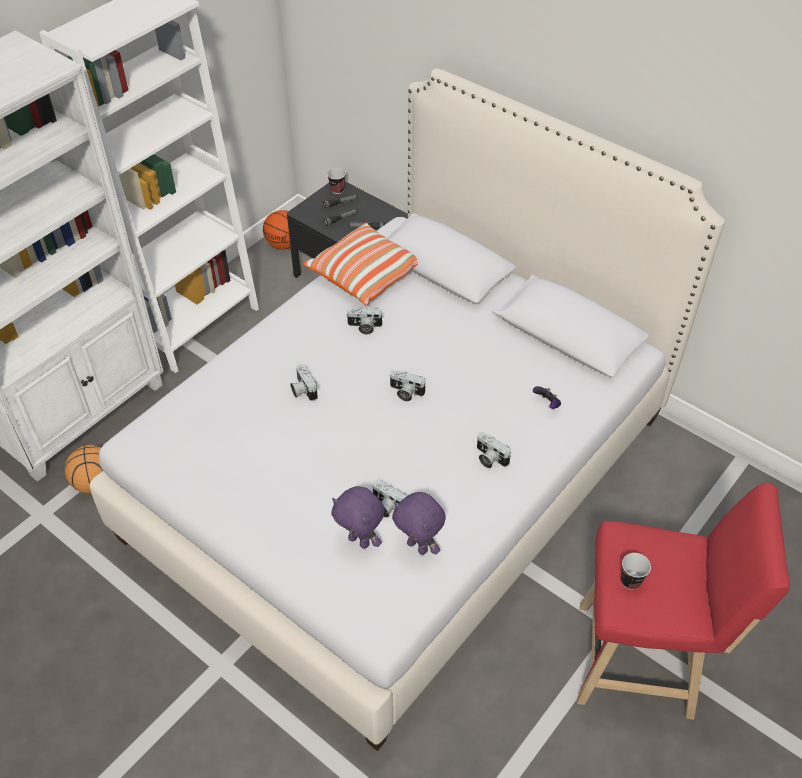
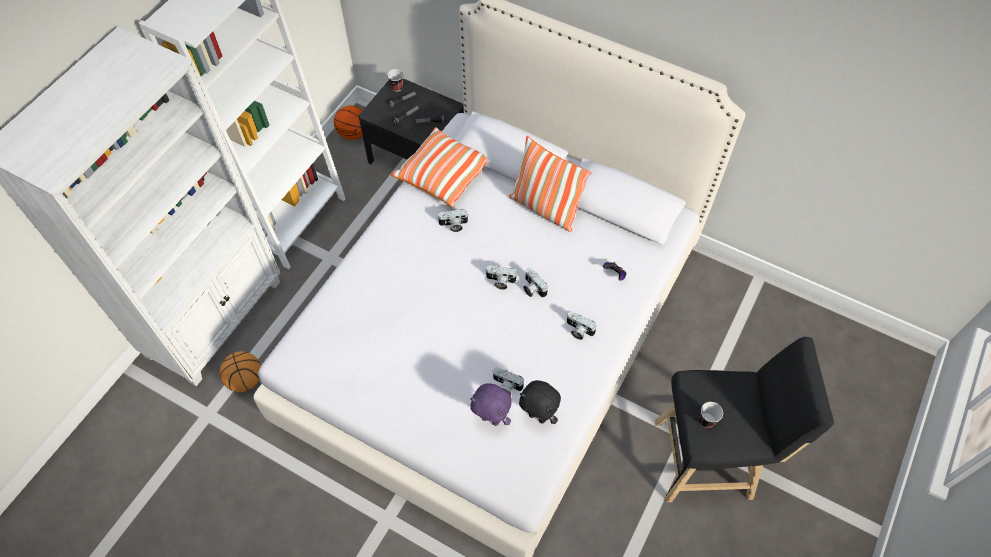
camera: 10 degrees left, 10 degrees up
camera [290,364,318,401] -> camera moved to [524,268,548,298]
purple plush toy [392,492,446,555] -> black plush toy [519,380,561,424]
red stool [577,483,790,720] -> black stool [655,337,834,502]
none -> pillow [509,136,592,232]

